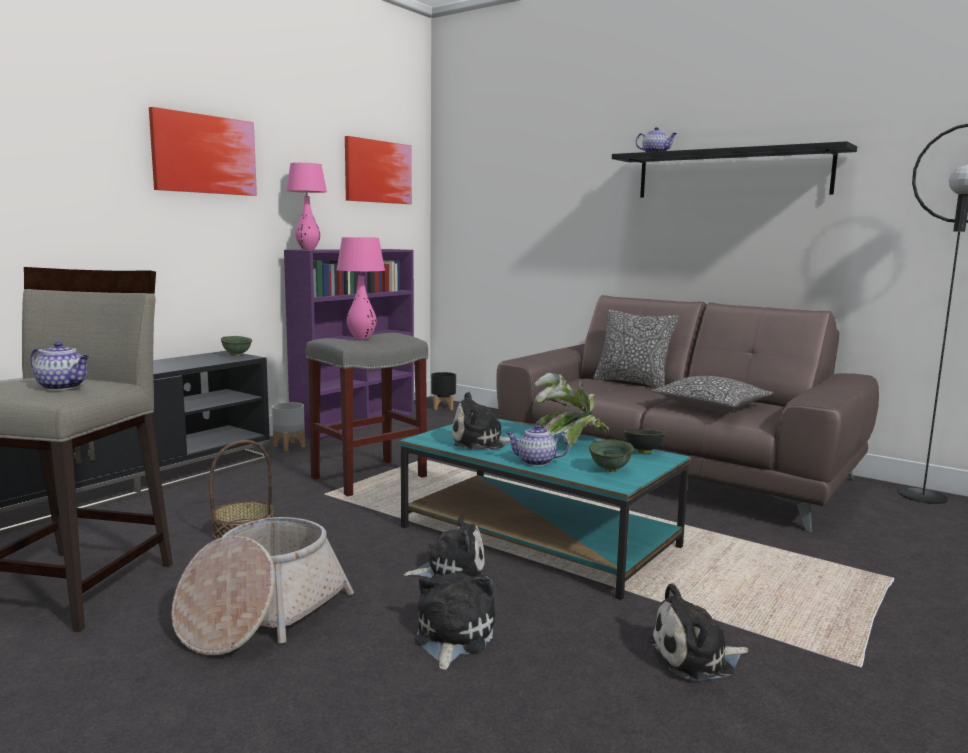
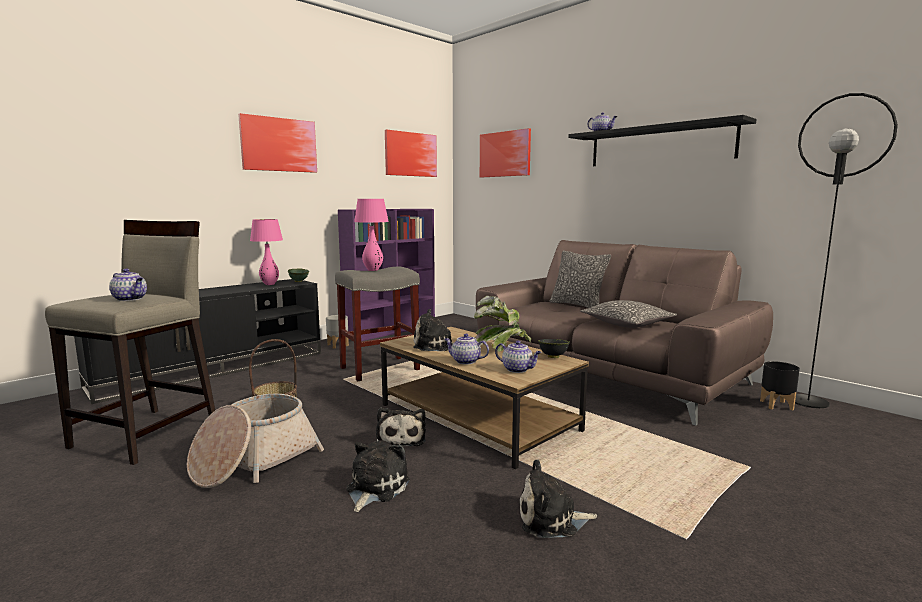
camera: 10 degrees right, 0 degrees up
pink table lamp [286,163,327,250] -> pink table lamp moved to [250,219,283,285]
turquoise coffee table [399,419,691,600] -> brown coffee table [380,327,589,469]
plush toy [403,517,485,580] -> plush toy turned 75 degrees clockwise [376,408,426,446]
black planter [431,372,456,410] -> black planter moved to [760,361,800,410]
green bowl [589,439,634,472] -> teapot [495,340,542,373]
none -> picture [480,128,531,177]

